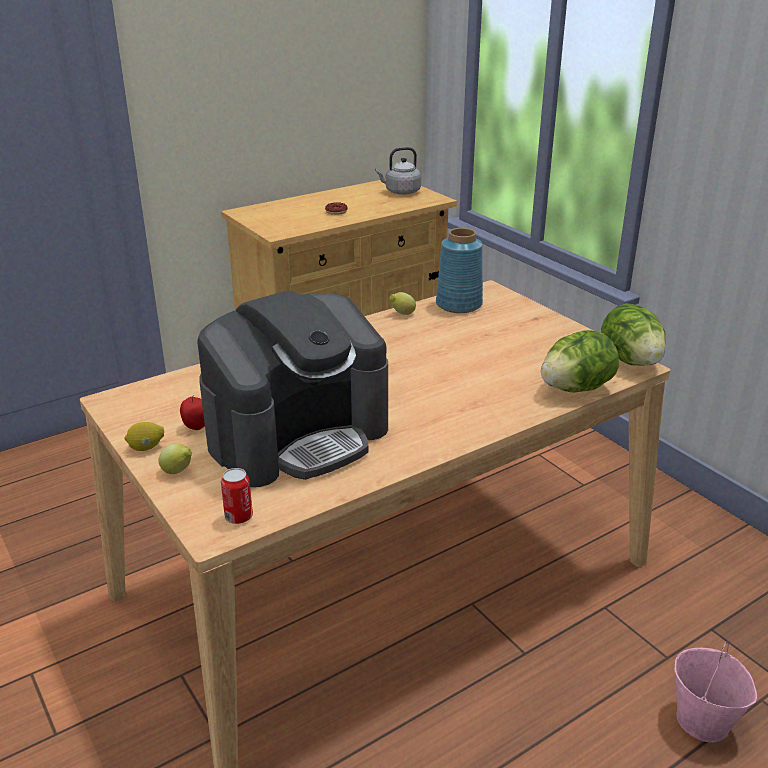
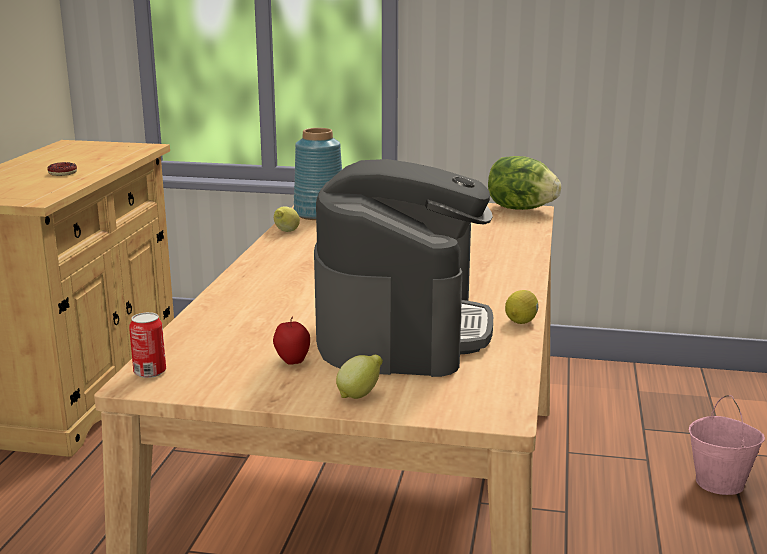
camera: 45 degrees left, 10 degrees down
lemon [124,422,164,451] -> lemon moved to [505,290,539,324]
can [221,468,253,524] -> can moved to [129,312,166,378]
grey kettle [375,147,421,195] -> none
lettuce [541,330,619,392] -> none

